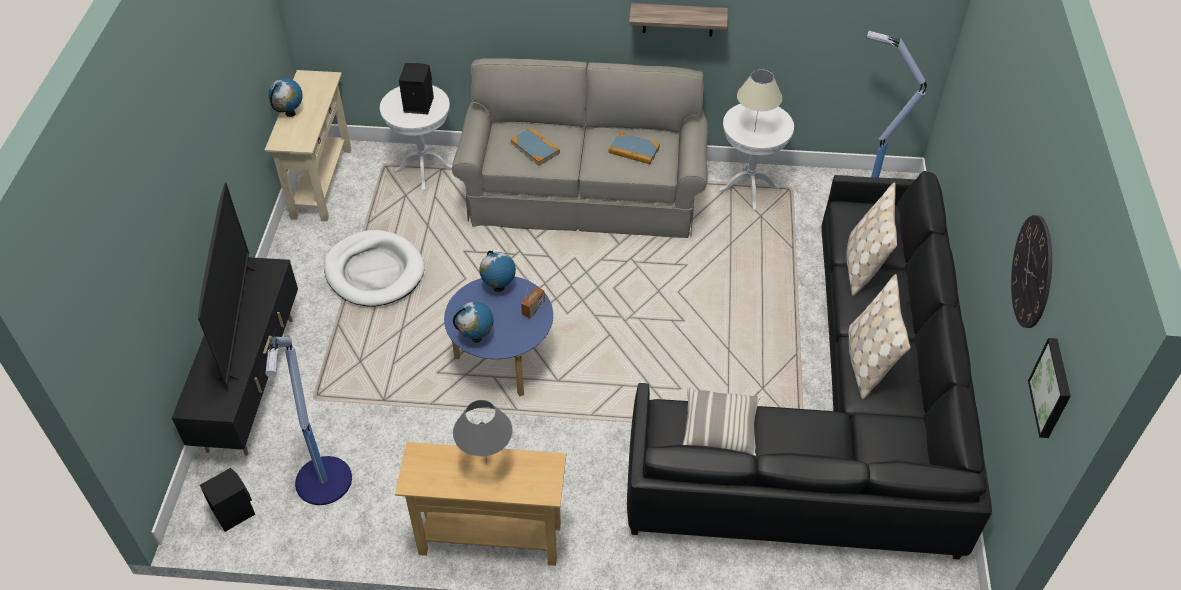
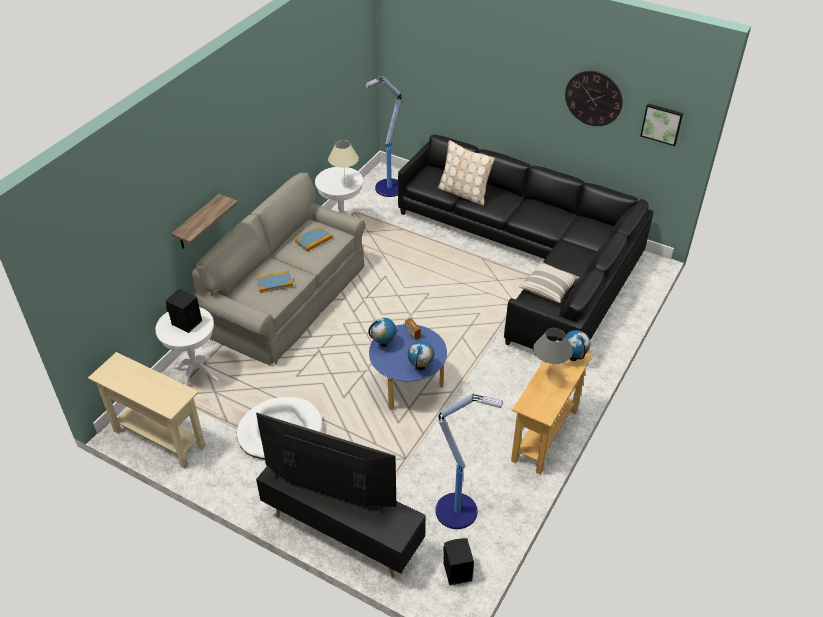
camera: 65 degrees left, 5 degrees down
globe [269,78,303,117] -> globe moved to [566,330,590,361]
shelf [629,3,728,36] -> shelf moved to [171,194,238,249]
beige pillow [848,274,911,399] -> none

